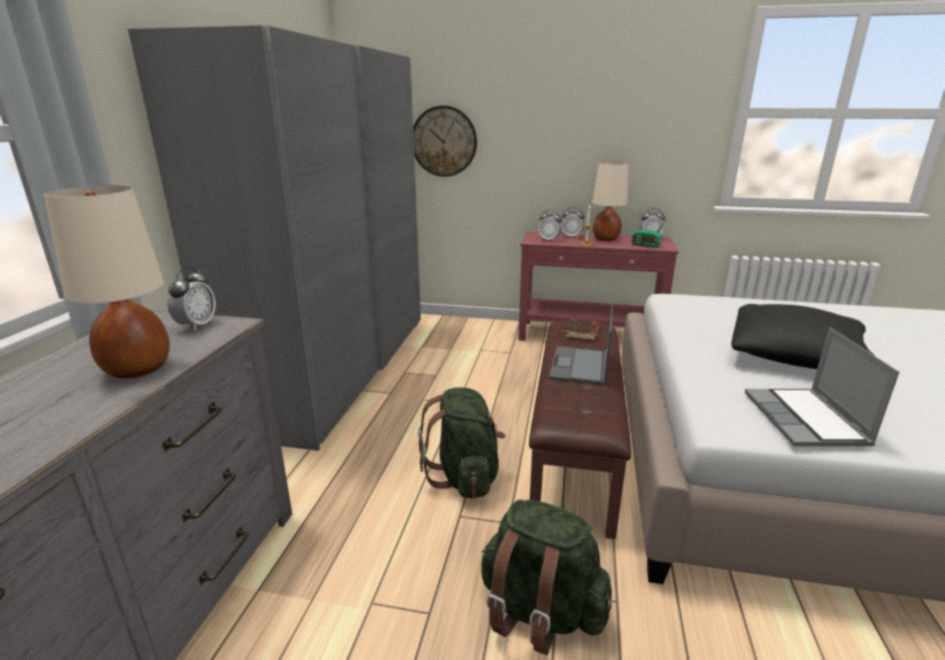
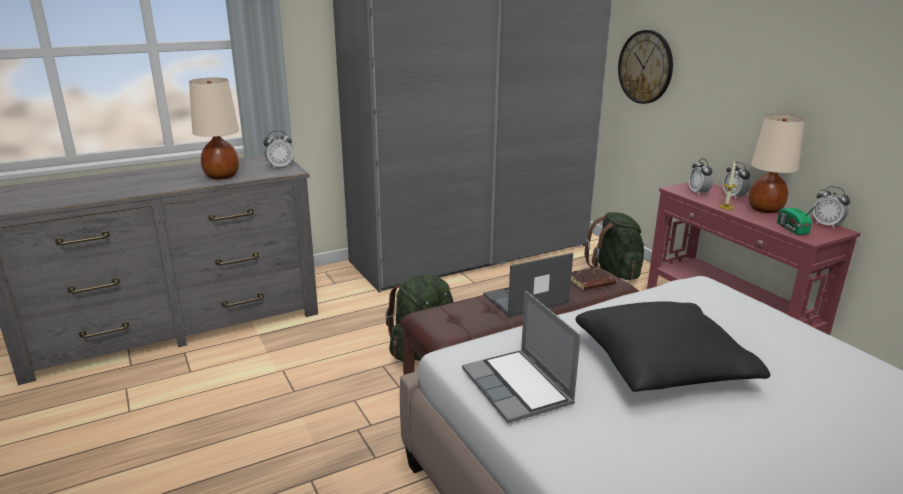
camera: 50 degrees right, 0 degrees up
green backpack [481,500,612,655] -> green backpack moved to [585,212,644,280]
laptop [745,327,899,446] -> laptop turned 75 degrees counterclockwise [462,291,581,423]

